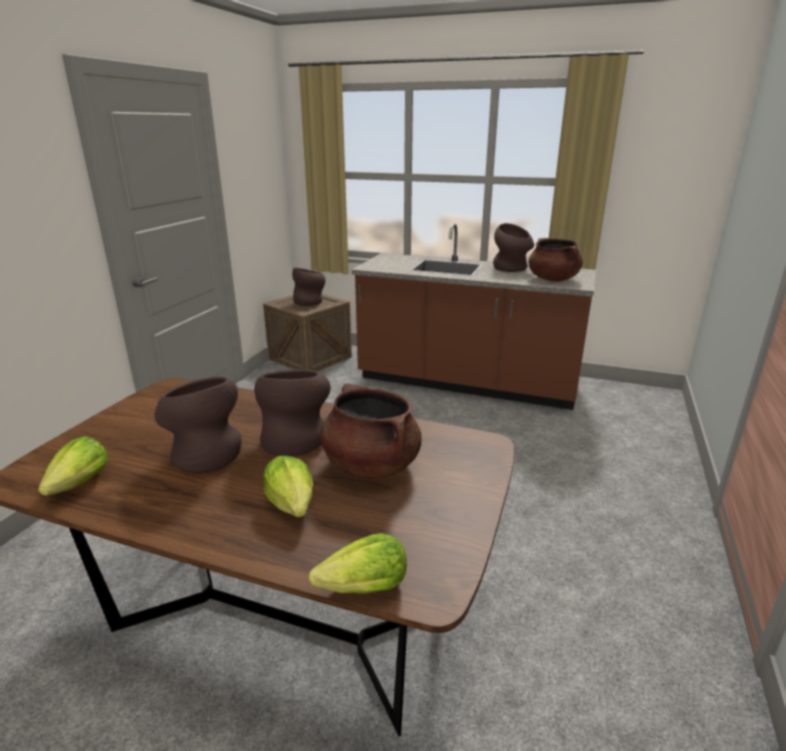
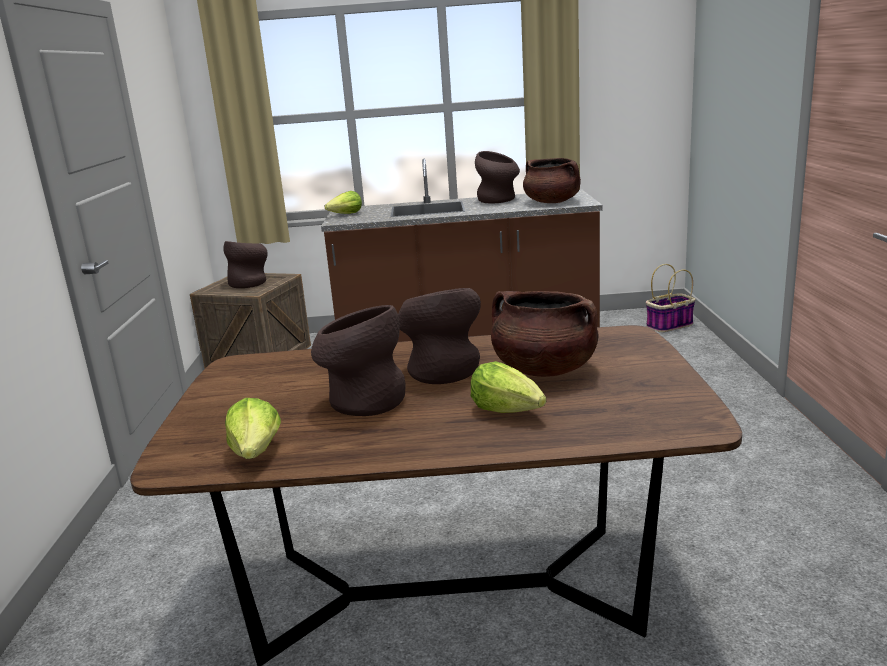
camera: 20 degrees left, 5 degrees down
lettuce [308,533,407,594] -> lettuce moved to [325,191,362,214]
none -> basket [646,264,695,332]

